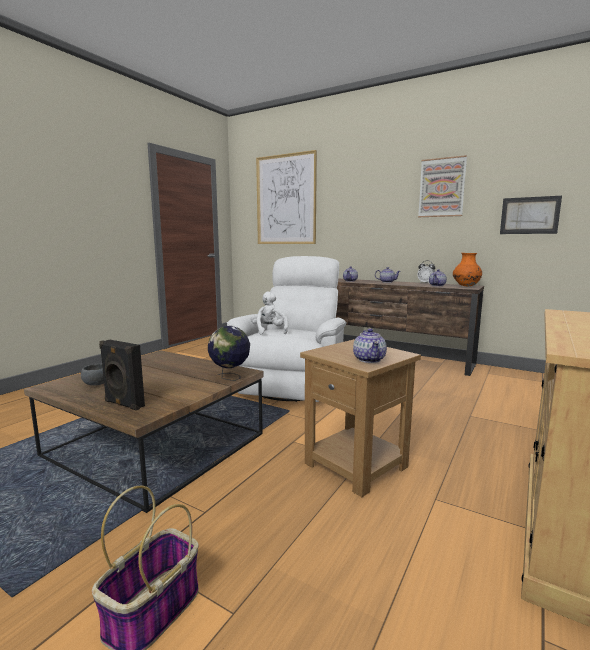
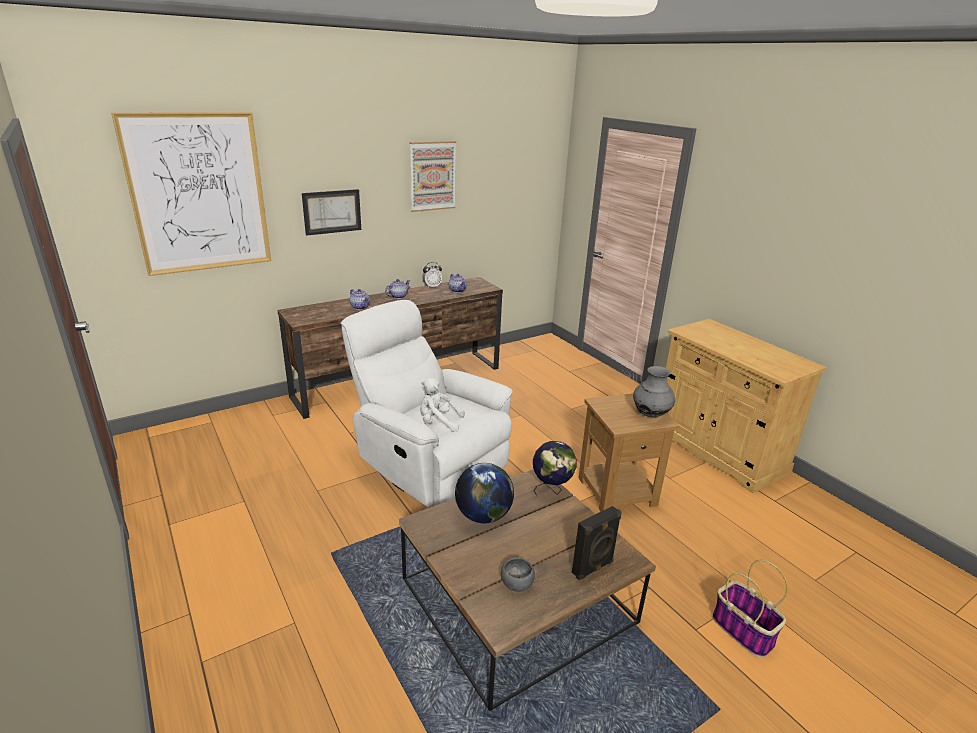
camera: 65 degrees left, 15 degrees up
teapot [353,328,387,363] -> grey vase [633,366,675,417]
orange vase [453,253,482,286] -> none
picture [500,196,562,234] -> picture moved to [302,189,361,236]
none -> globe [455,463,514,523]

